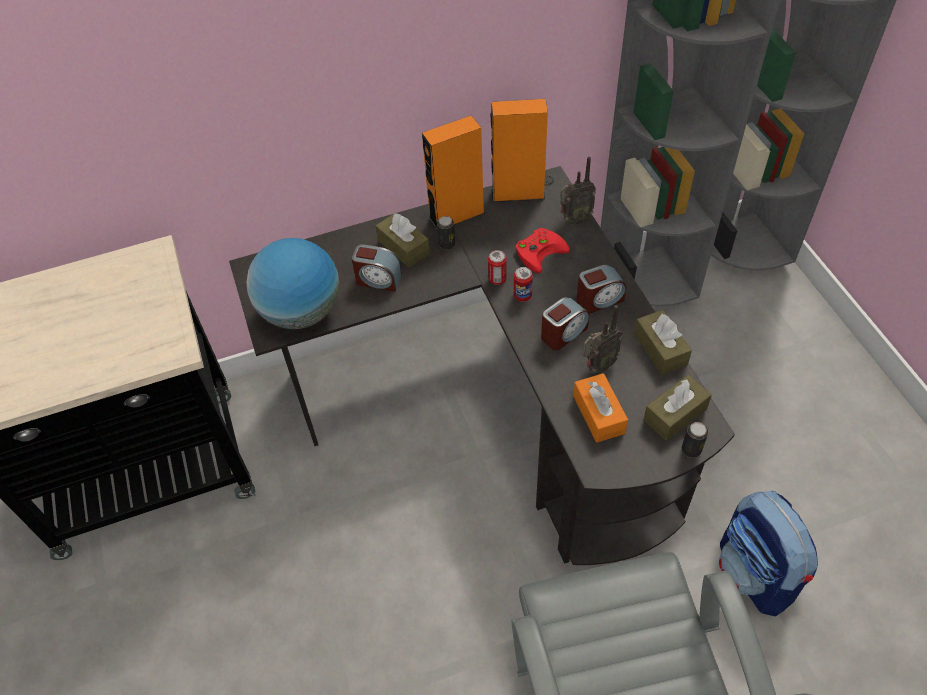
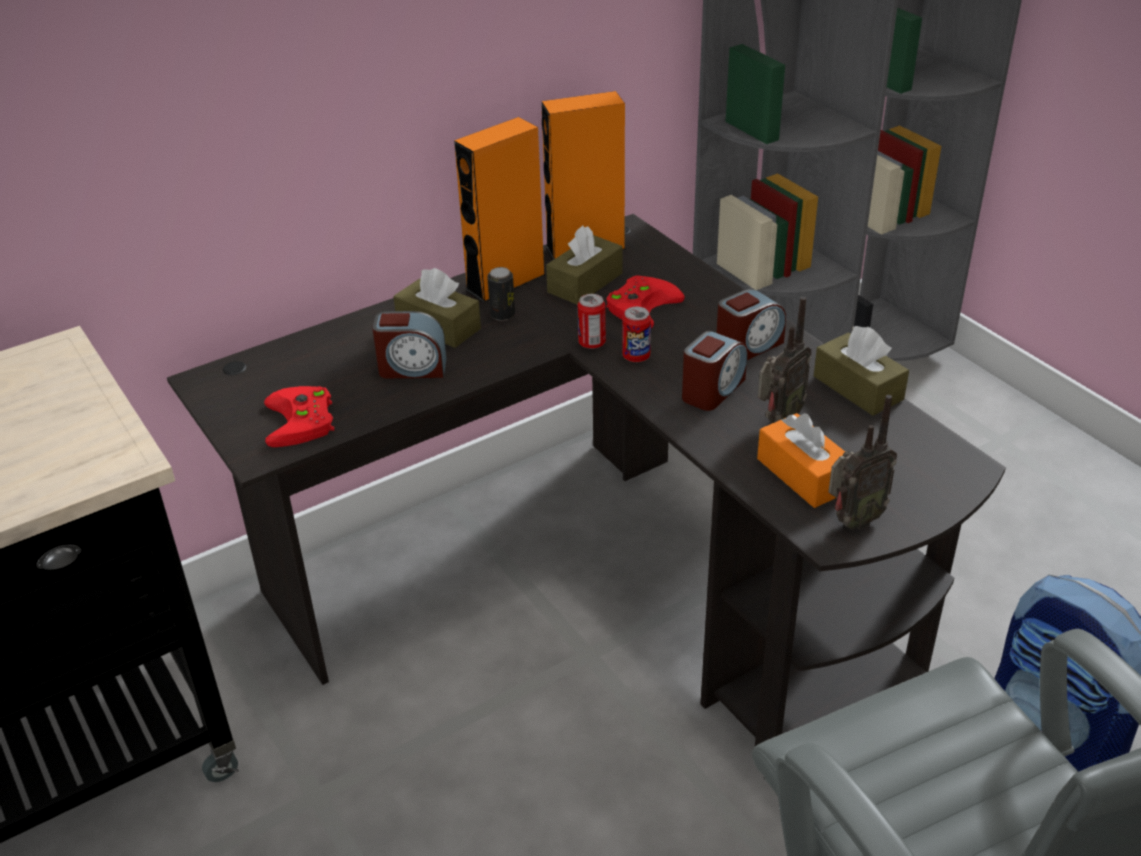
camera: 15 degrees left, 15 degrees down
globe [246,238,339,329] -> red game controller [264,386,334,447]
radio [560,157,596,225] -> radio moved to [828,395,897,530]
brown tissue box [643,375,712,441] -> brown tissue box moved to [546,226,623,305]
can [682,422,708,458] -> none

